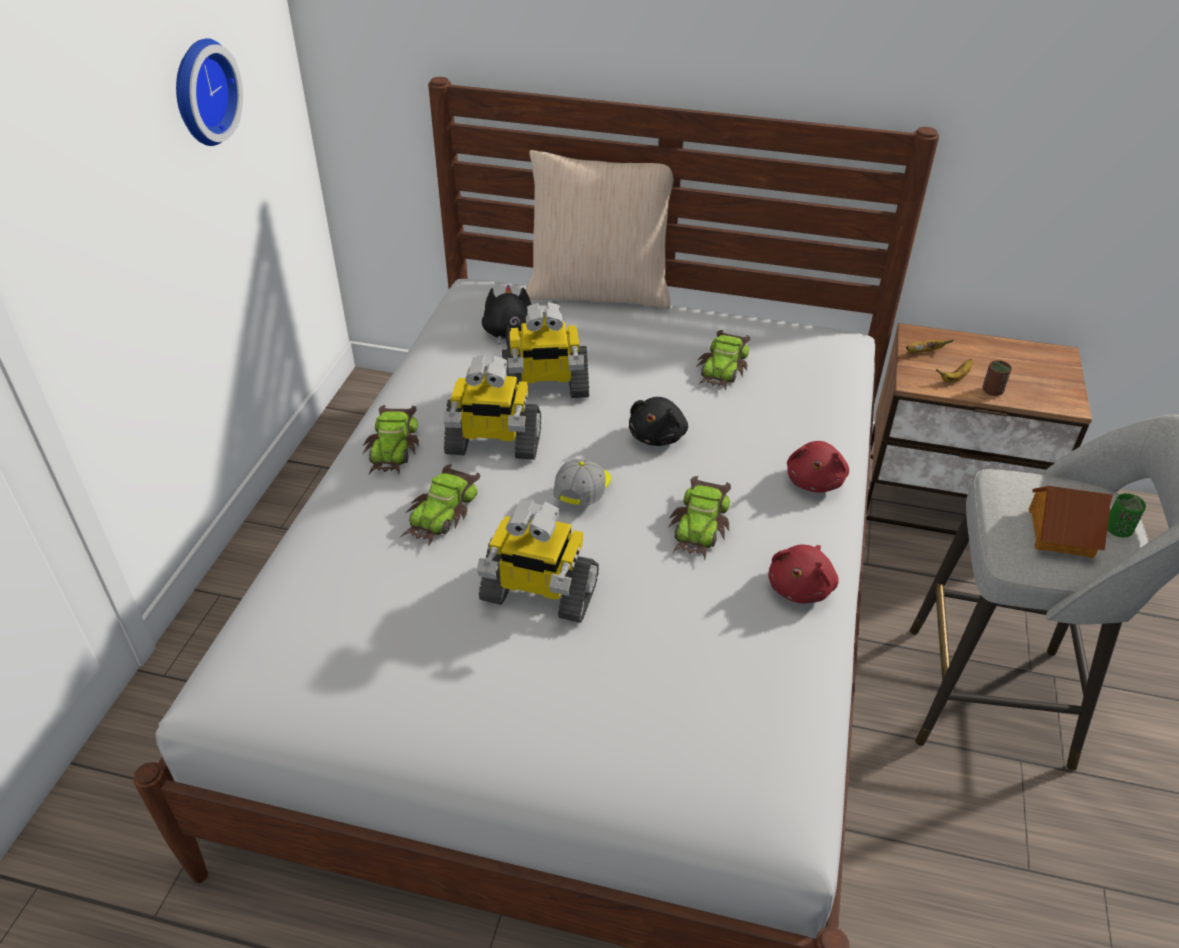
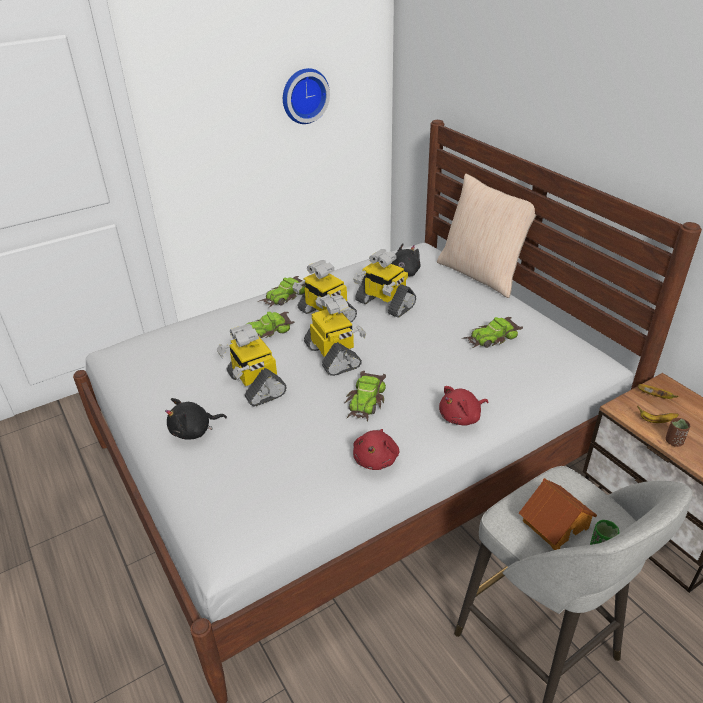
camera: 45 degrees right, 5 degrees down
cap [553,459,611,506] -> toy robot [304,295,366,376]
black plush toy [629,397,688,446] -> black plush toy moved to [165,398,227,440]
toy car [668,476,731,560] -> toy car turned 45 degrees counterclockwise [345,371,386,422]
red plush toy [768,544,839,604] -> red plush toy turned 60 degrees counterclockwise [353,429,399,470]

